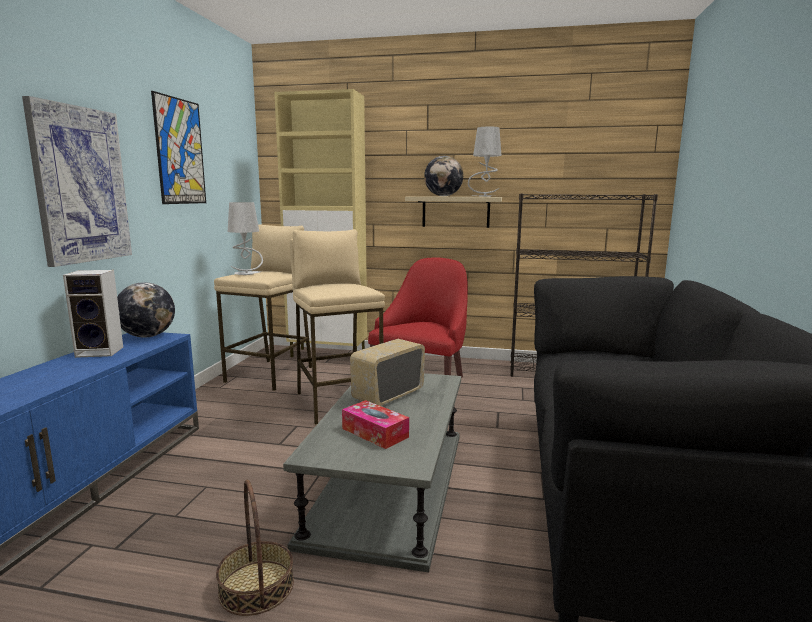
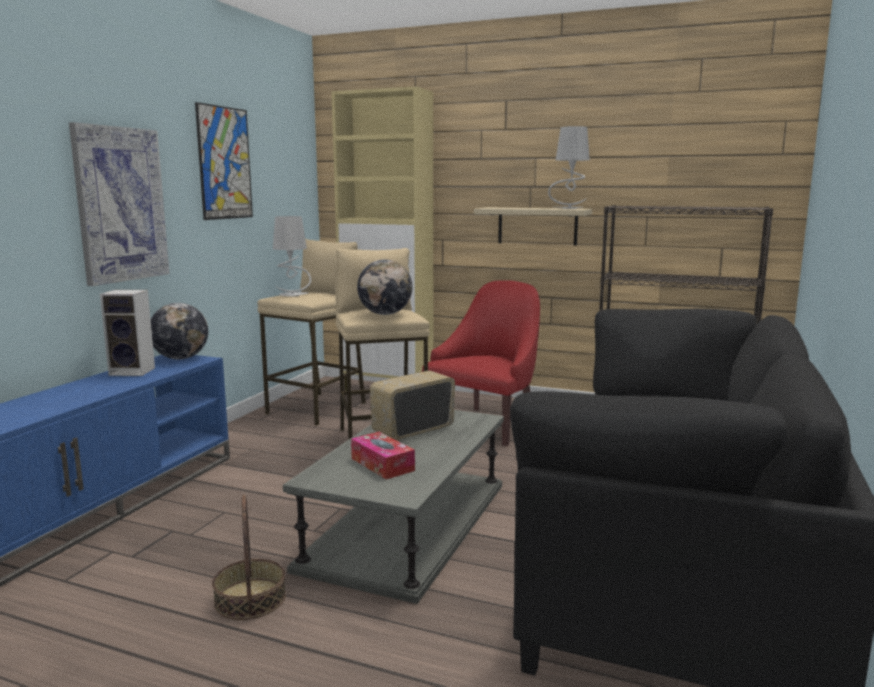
camera: 10 degrees right, 0 degrees up
globe [424,156,463,196] -> globe moved to [357,259,412,315]

